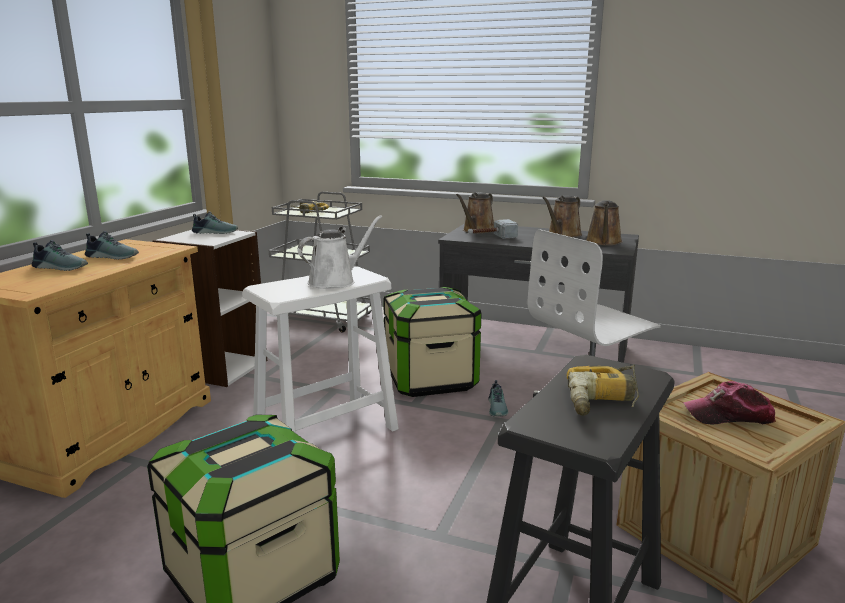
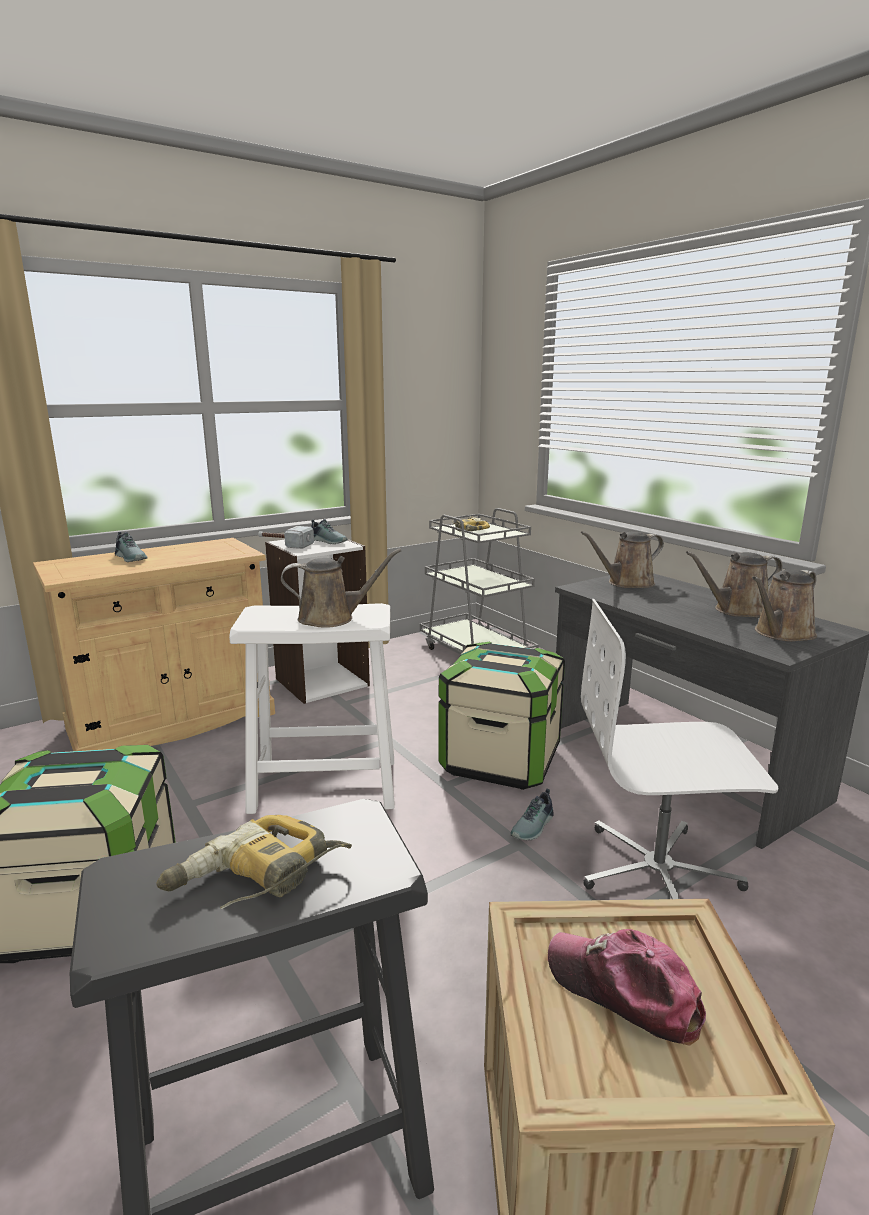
camera: 35 degrees right, 0 degrees up
shoe [85,231,139,260] -> none
white watering can [298,215,382,289] -> brown watering can [281,549,401,628]
hammer [468,219,518,239] -> hammer moved to [258,526,314,549]

